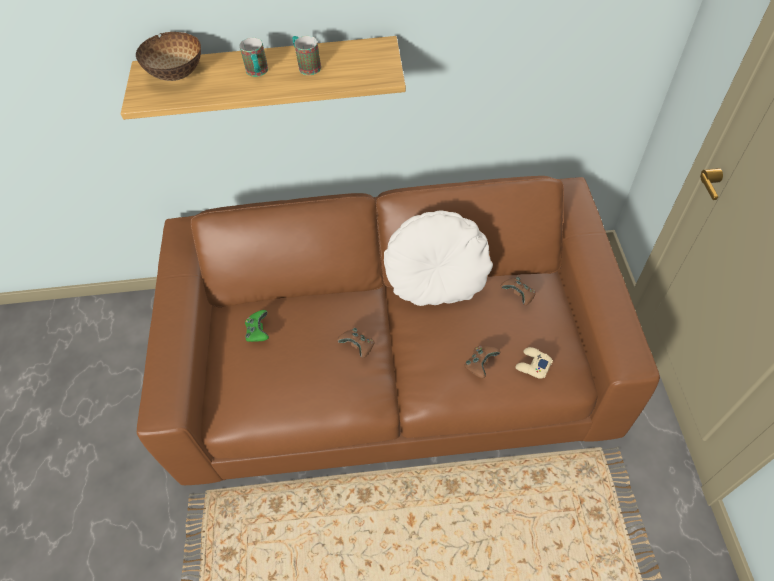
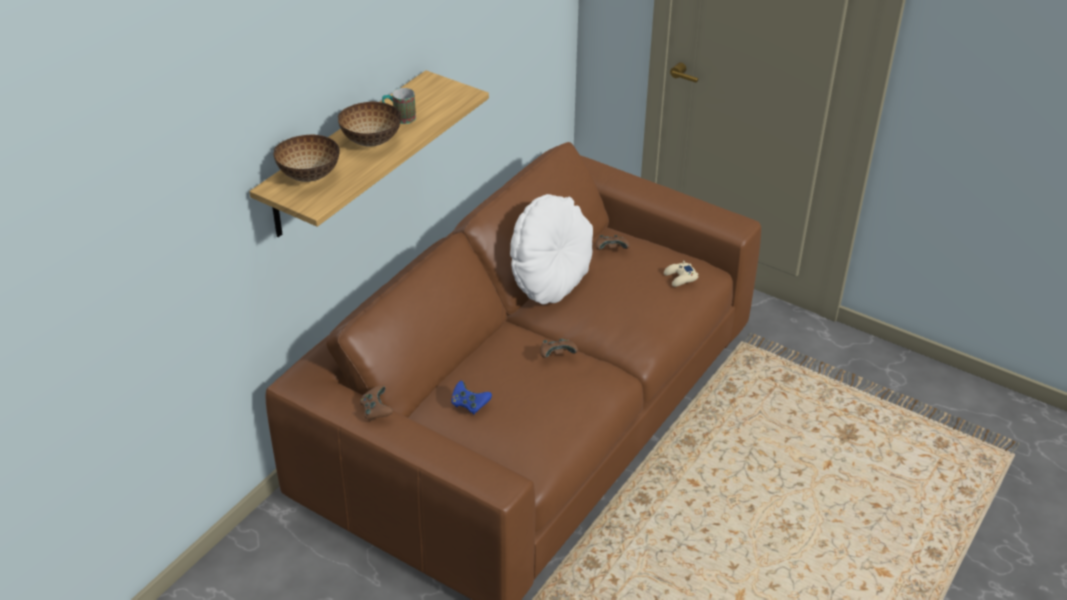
camera: 55 degrees left, 15 degrees down
mug [240,38,268,77] -> bowl [338,102,402,147]
green game controller [245,310,269,342] -> blue game controller [451,381,492,414]
brown game controller [464,346,501,378] -> brown game controller moved to [360,385,393,422]

